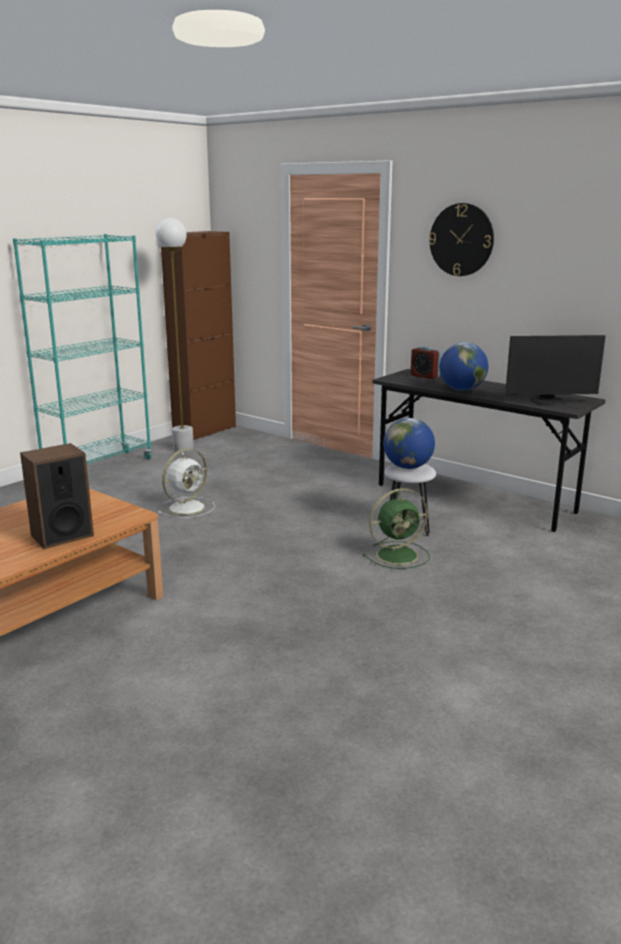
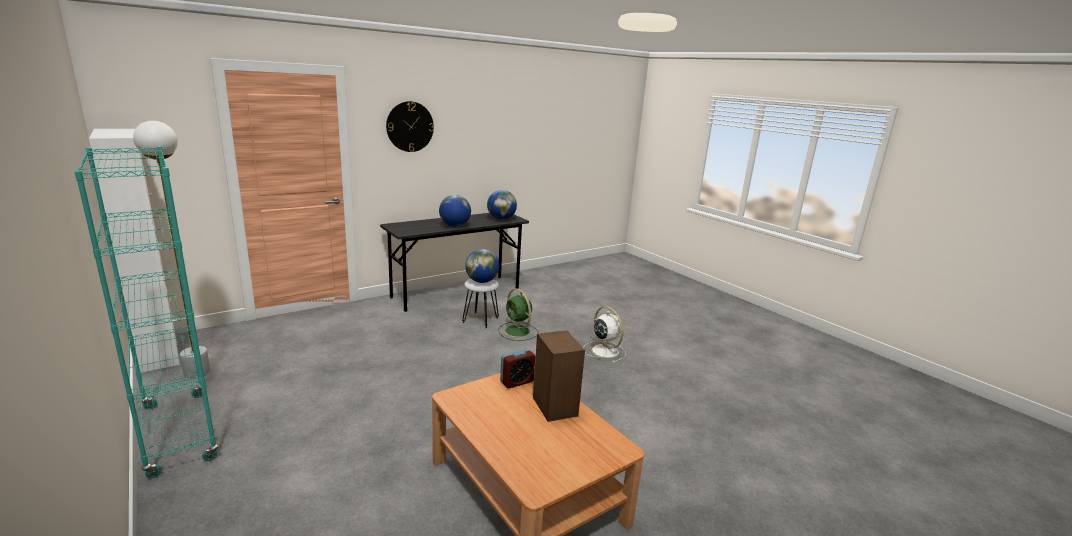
camera: 75 degrees left, 0 degrees up
white fan [158,448,215,518] -> white fan moved to [583,306,626,363]
brown cabinet [161,231,236,440] -> white cabinet [89,129,180,373]
green fan [363,488,430,569] -> green fan turned 150 degrees clockwise [498,289,539,341]
alarm clock [411,346,441,379] -> alarm clock moved to [500,349,535,388]
monitor [505,335,606,406] -> globe [487,190,517,220]

